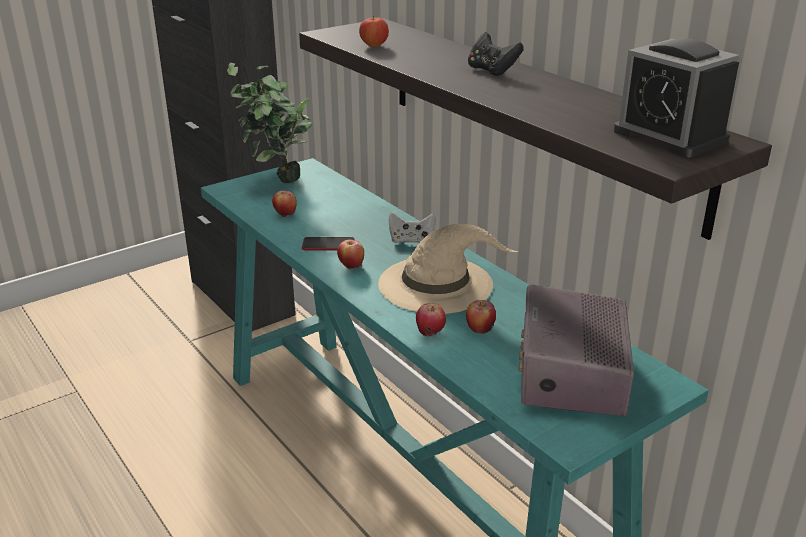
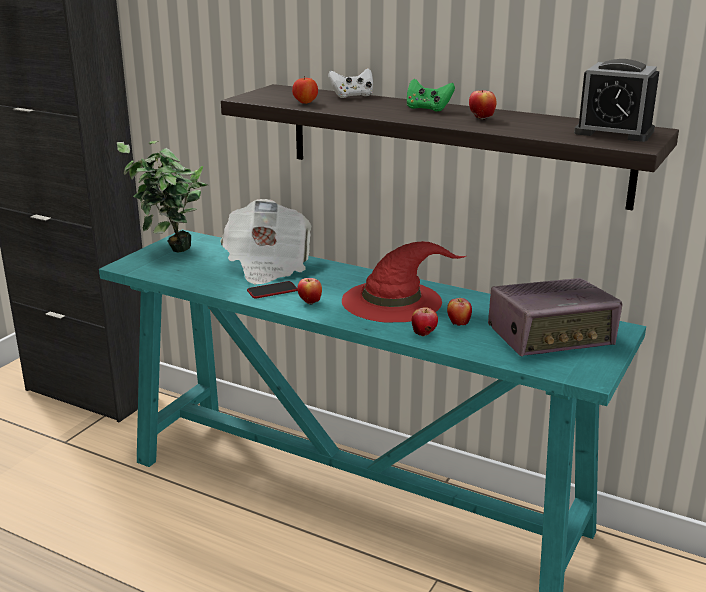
camera: 25 degrees left, 5 degrees down
apple [272,190,297,218] -> apple moved to [469,90,496,120]
beige hat [378,224,519,314] -> red hat [342,241,466,323]
white game controller [388,212,436,243] -> white game controller moved to [328,68,373,98]
black game controller [468,32,524,76] -> green game controller [407,79,455,112]
radio [519,284,635,416] -> radio turned 90 degrees counterclockwise [488,278,623,357]
none -> newspaper [221,199,312,284]

